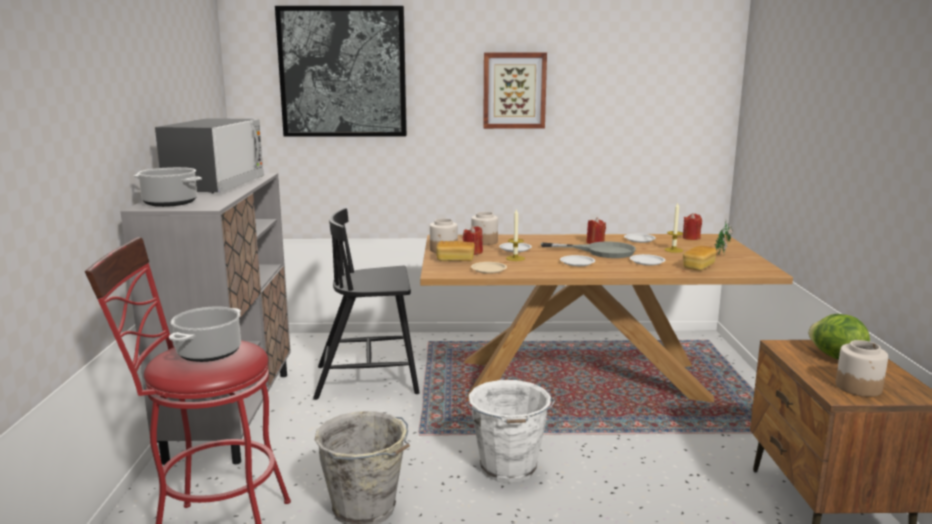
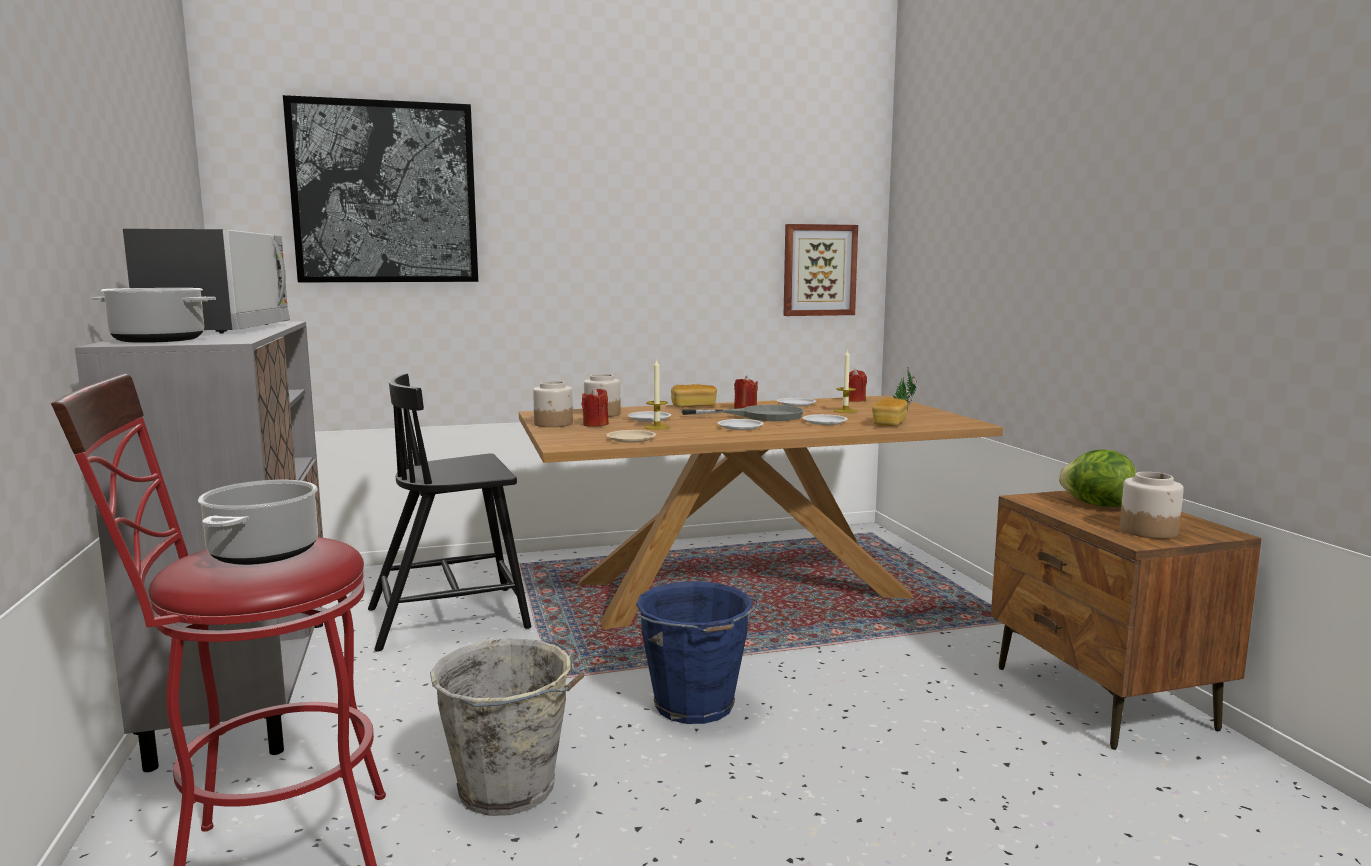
camera: 15 degrees left, 5 degrees down
bread [436,241,475,261] -> bread moved to [671,384,717,407]
white bucket [465,380,555,483] -> blue bucket [636,581,758,724]
picture [483,53,547,129] -> picture moved to [783,224,858,316]

